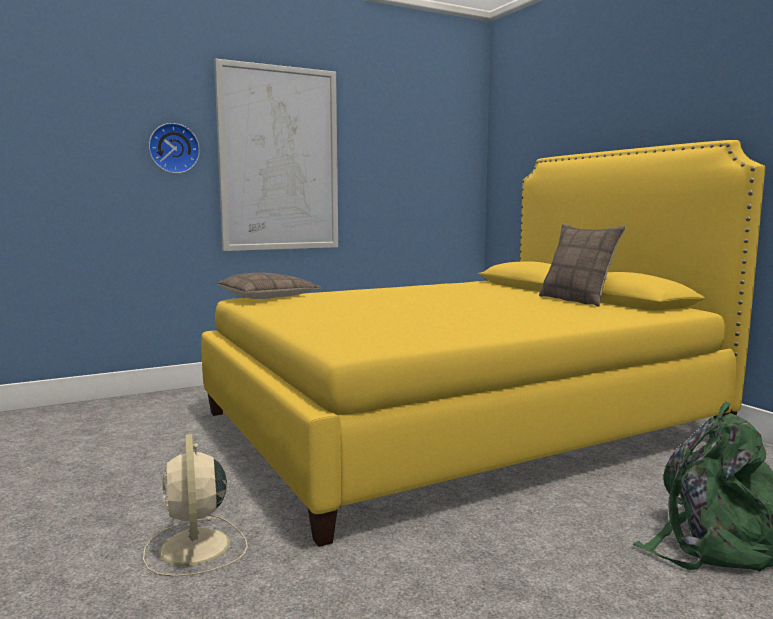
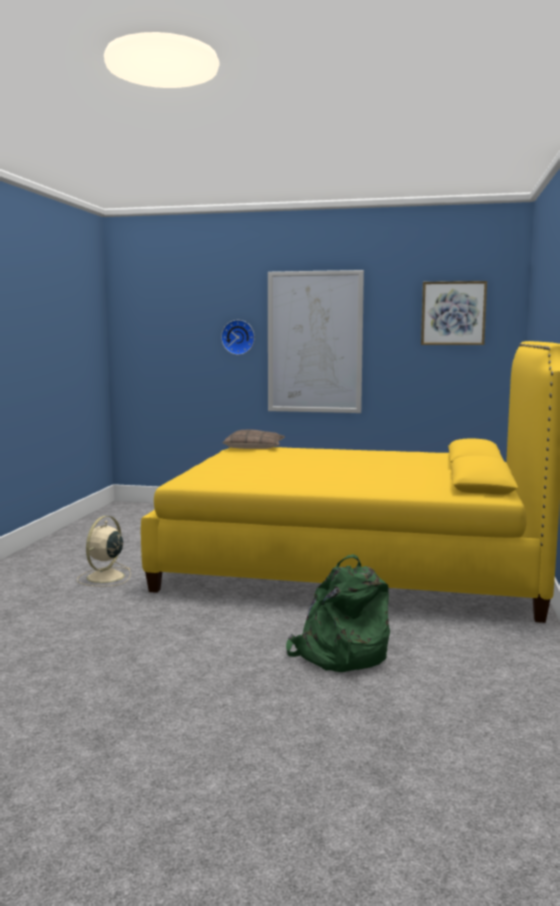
camera: 40 degrees right, 0 degrees up
pillow [539,223,626,307] -> none
none -> picture [421,281,487,345]

